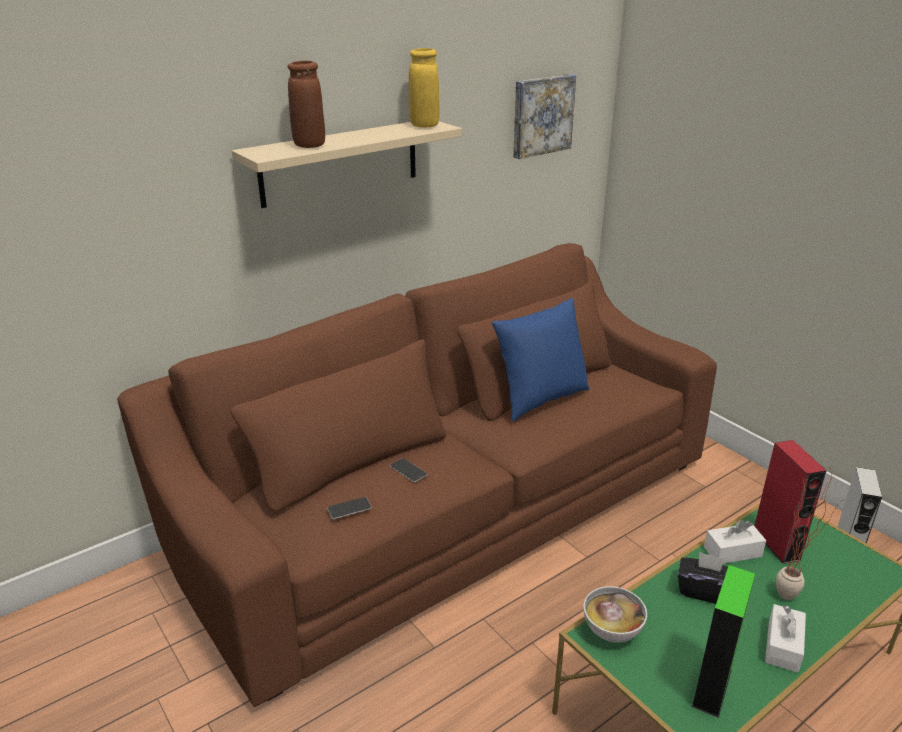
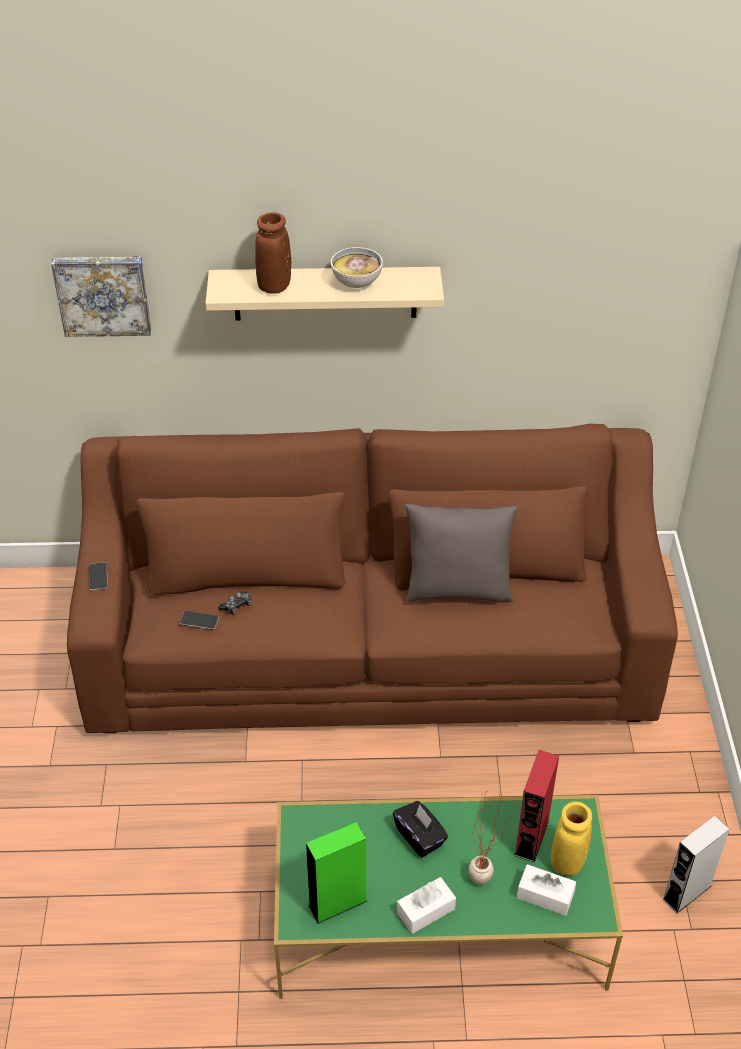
camera: 35 degrees right, 15 degrees up
phone [390,458,428,483] -> phone moved to [89,562,107,590]
yellow vase [409,48,440,128] -> yellow vase moved to [551,801,592,876]
blue pillow [492,298,590,421] -> grey pillow [405,504,517,602]
picture [513,74,576,159] -> picture moved to [51,256,151,337]
bowl [583,586,647,643] -> bowl moved to [331,247,383,288]
white tissue box [704,520,766,564] -> white tissue box moved to [517,864,576,916]
none -> game controller [218,592,251,615]

